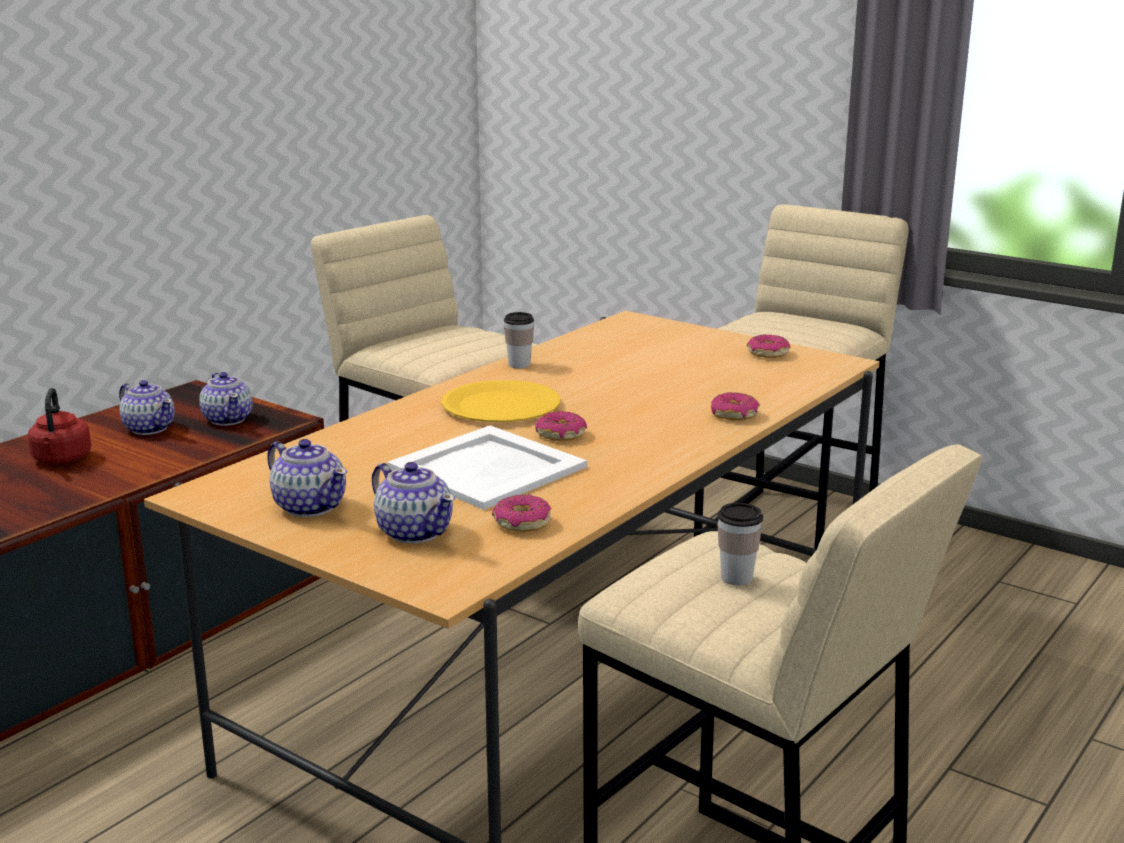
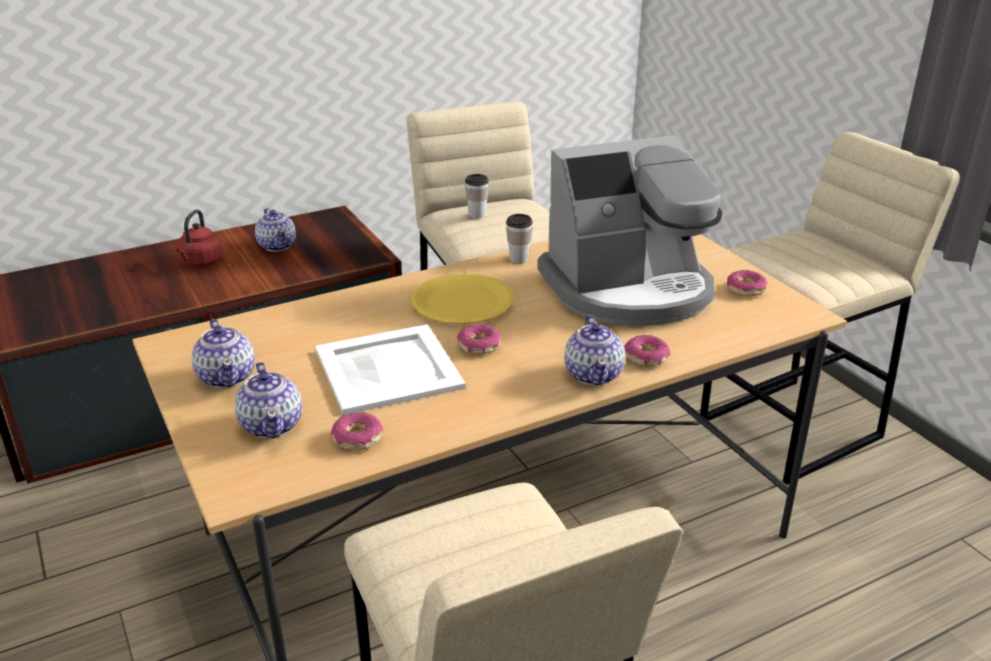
camera: 25 degrees right, 10 degrees up
teapot [199,372,253,426] -> teapot moved to [564,315,625,385]
cup [717,503,763,585] -> cup moved to [465,174,489,218]
none -> coffee machine [537,135,723,326]

